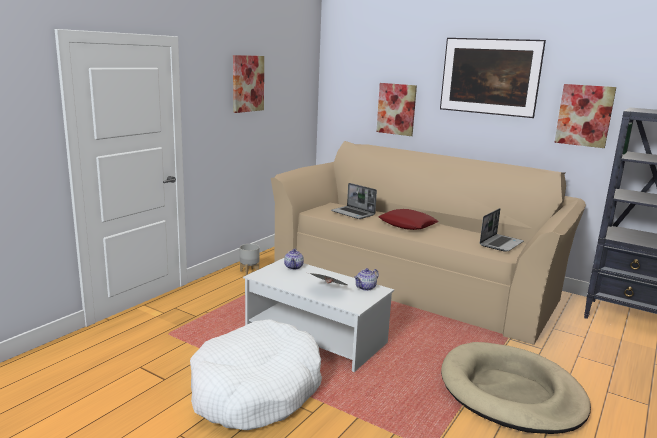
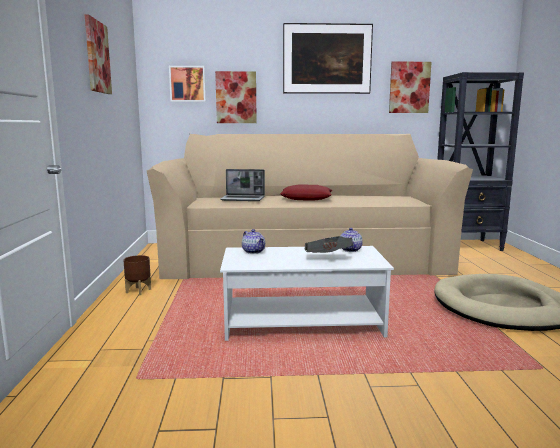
camera: 35 degrees left, 5 degrees down
white dog bed [190,319,322,430] -> none
grey planter [240,244,260,275] -> brown planter [123,255,151,295]
laptop [480,208,524,252] -> none
none -> picture [169,66,206,102]

